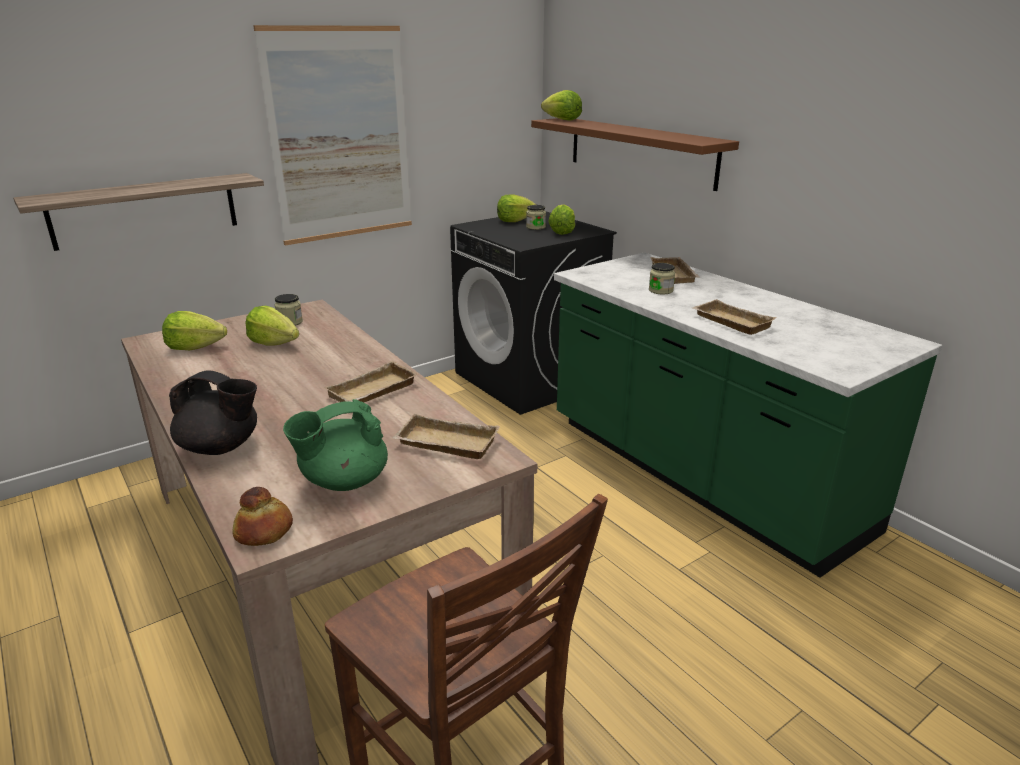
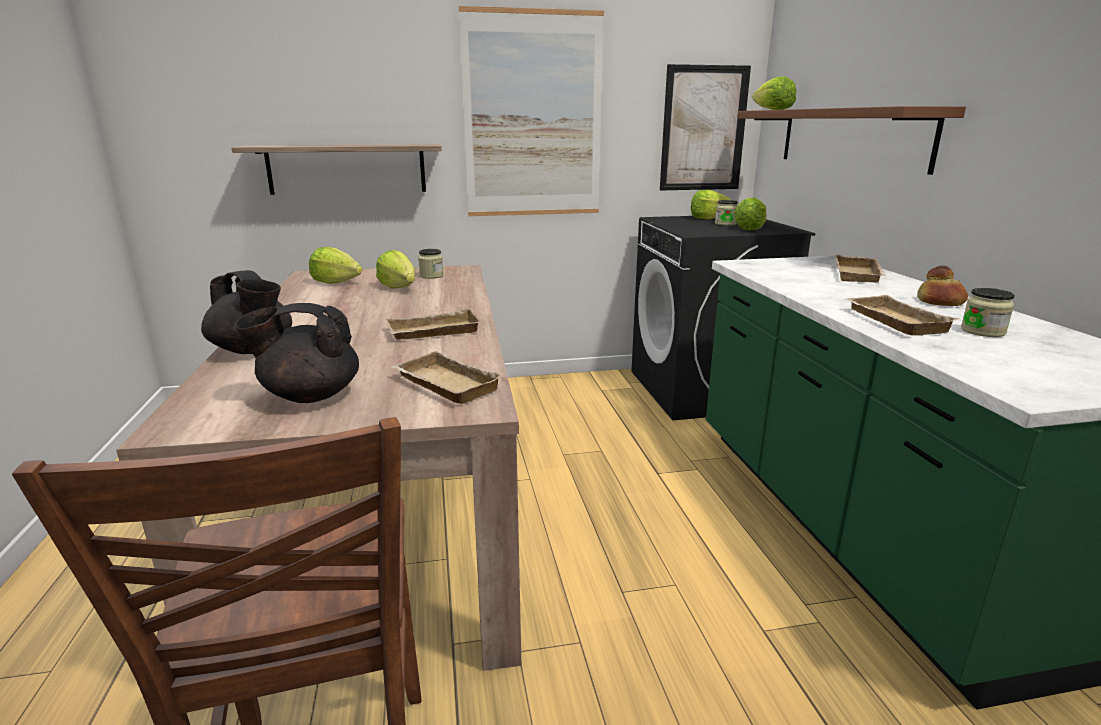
camera: 25 degrees right, 5 degrees down
bread [232,487,293,546] -> bread moved to [917,266,968,306]
green teapot [283,399,388,491] -> black teapot [235,303,359,403]
jar [649,263,675,294] -> jar moved to [961,288,1015,337]
none -> picture [660,64,751,190]

